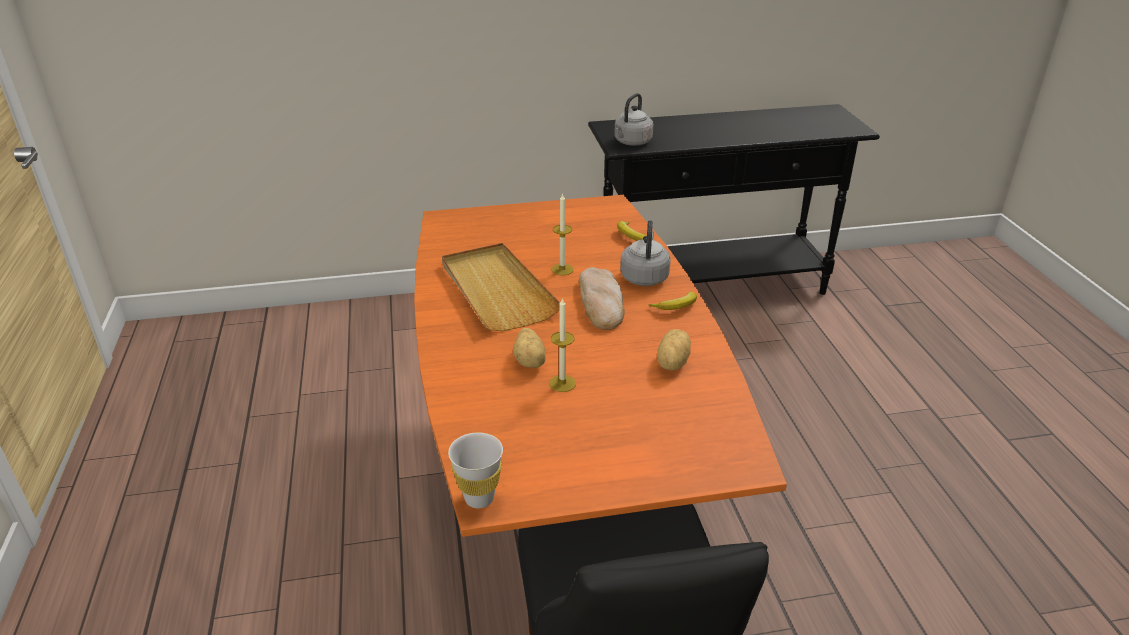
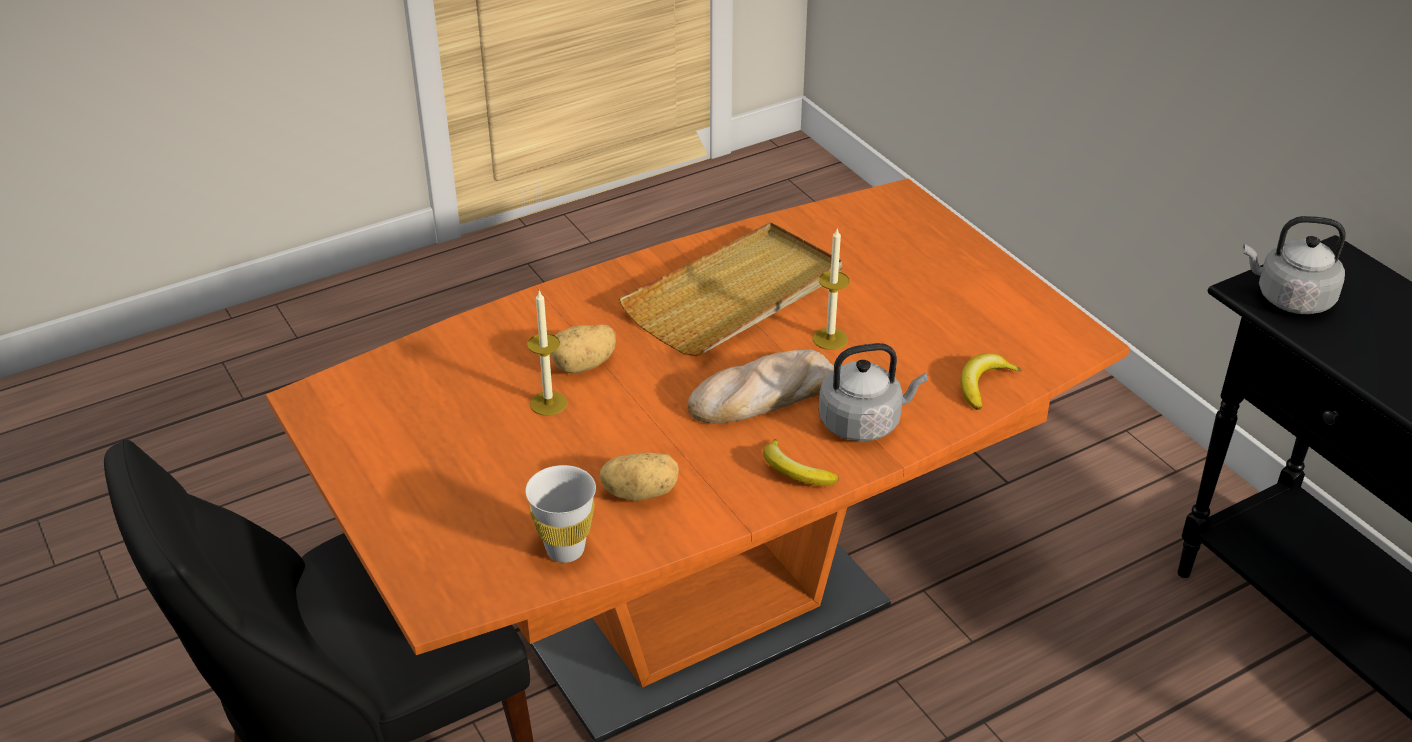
camera: 70 degrees right, 5 degrees up
white cup [448,432,503,508] -> white cup moved to [525,465,596,563]

